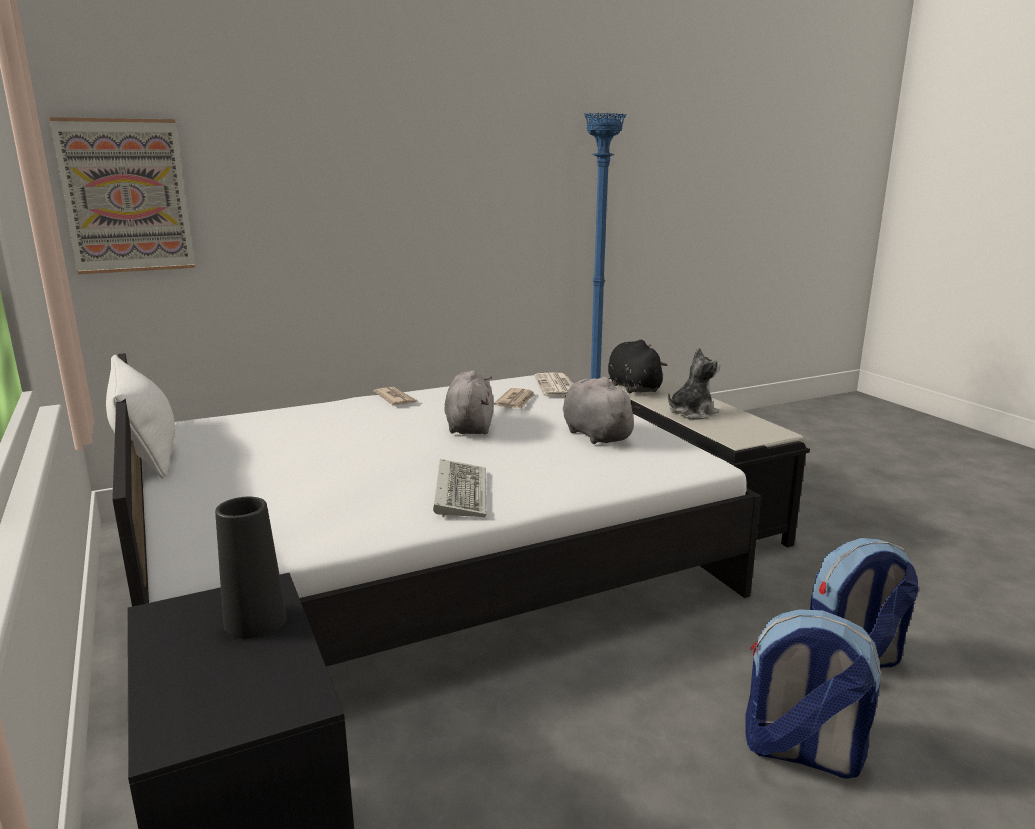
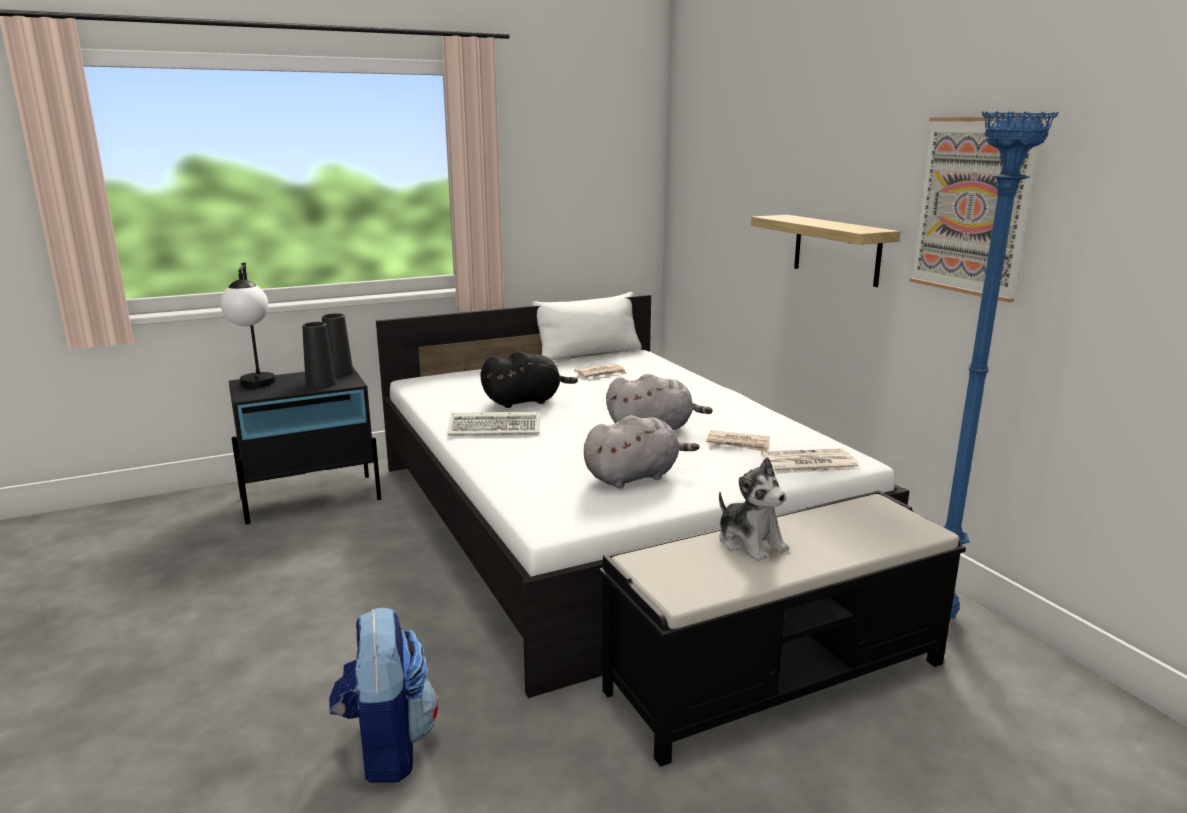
camera: 90 degrees right, 0 degrees up
picture [50,117,195,274] -> picture moved to [910,117,1044,302]
newspaper [374,387,418,405] -> newspaper moved to [574,363,627,378]
black plush toy [608,340,667,393] -> black plush toy moved to [480,351,578,408]
backpack [745,609,881,779] -> none
none -> table lamp [221,262,276,388]
none -> black vase [322,313,353,377]
none -> shelf [751,215,900,287]

